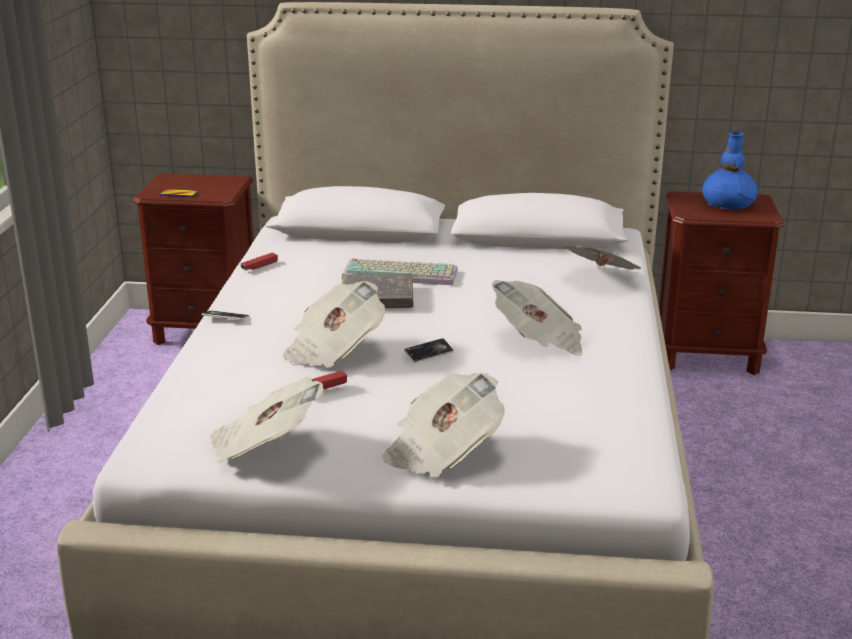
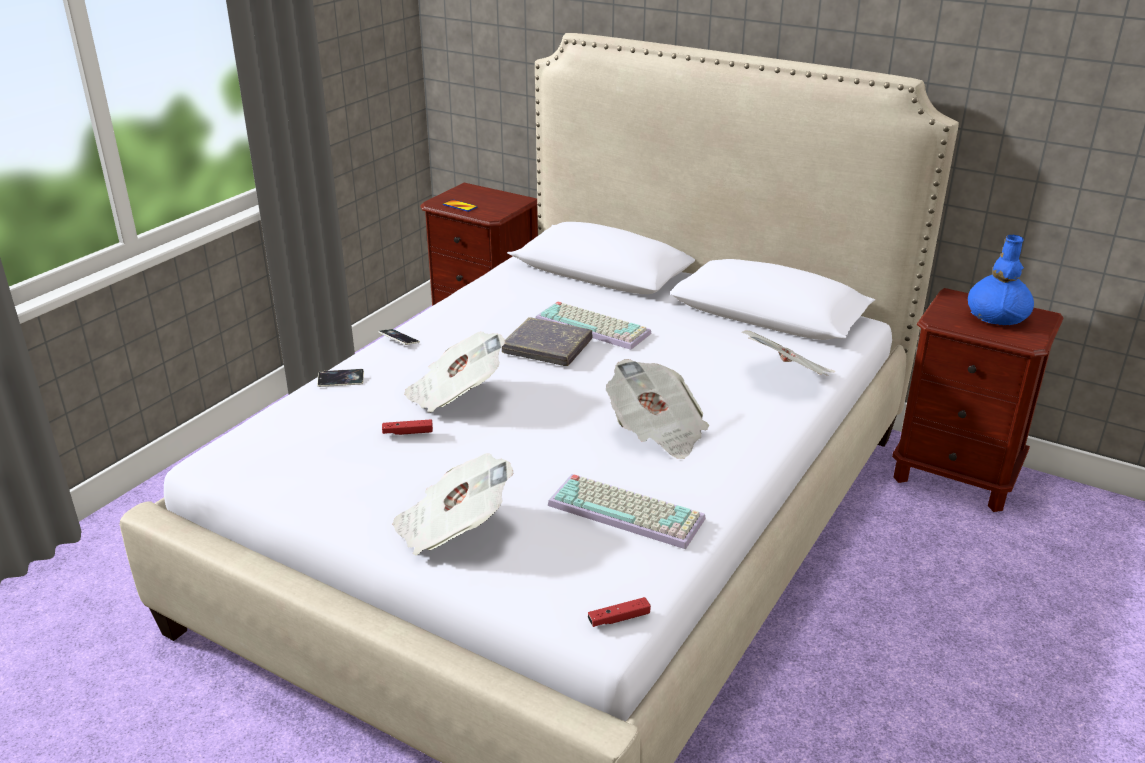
camera: 25 degrees right, 5 degrees up
newspaper [210,377,323,463] -> none
red game controller [241,253,278,270] -> red game controller moved to [588,597,651,627]
phone [404,338,454,363] -> phone moved to [317,369,364,387]
none -> keyboard [548,474,706,549]

